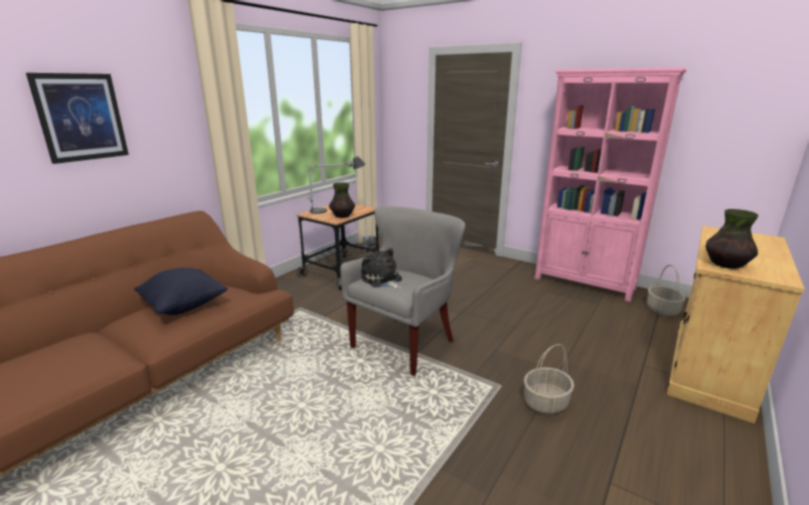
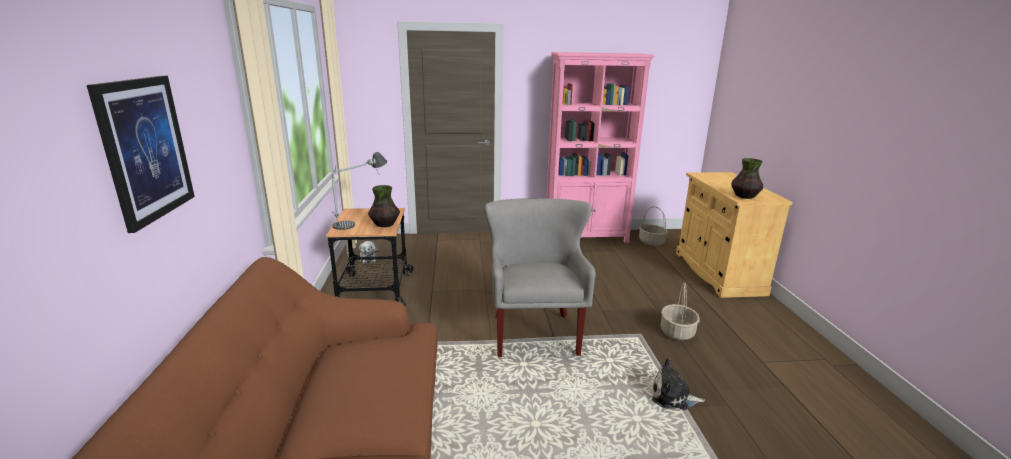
camera: 40 degrees left, 0 degrees up
black pillow [134,268,228,315] -> none
plush toy [361,248,402,289] -> plush toy moved to [652,358,705,410]

